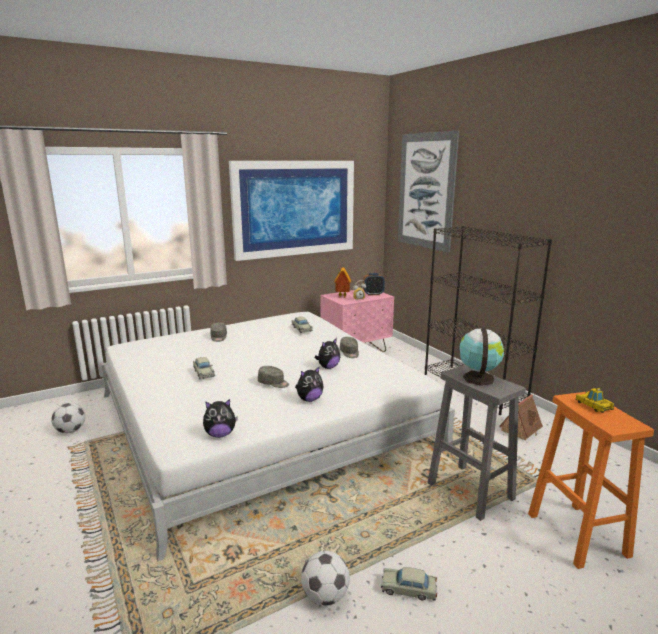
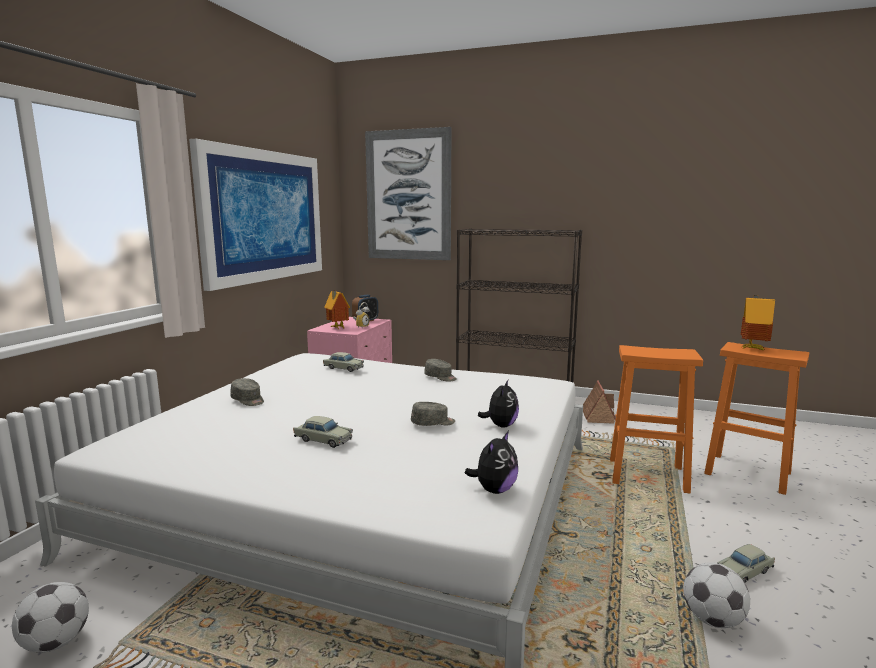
camera: 40 degrees left, 5 degrees down
plush toy [315,338,340,369] -> none
grey stool [428,365,526,521] -> orange stool [610,345,703,493]
globe [460,328,504,386] -> none
toy car [575,388,614,413] -> toy house [741,295,775,350]

